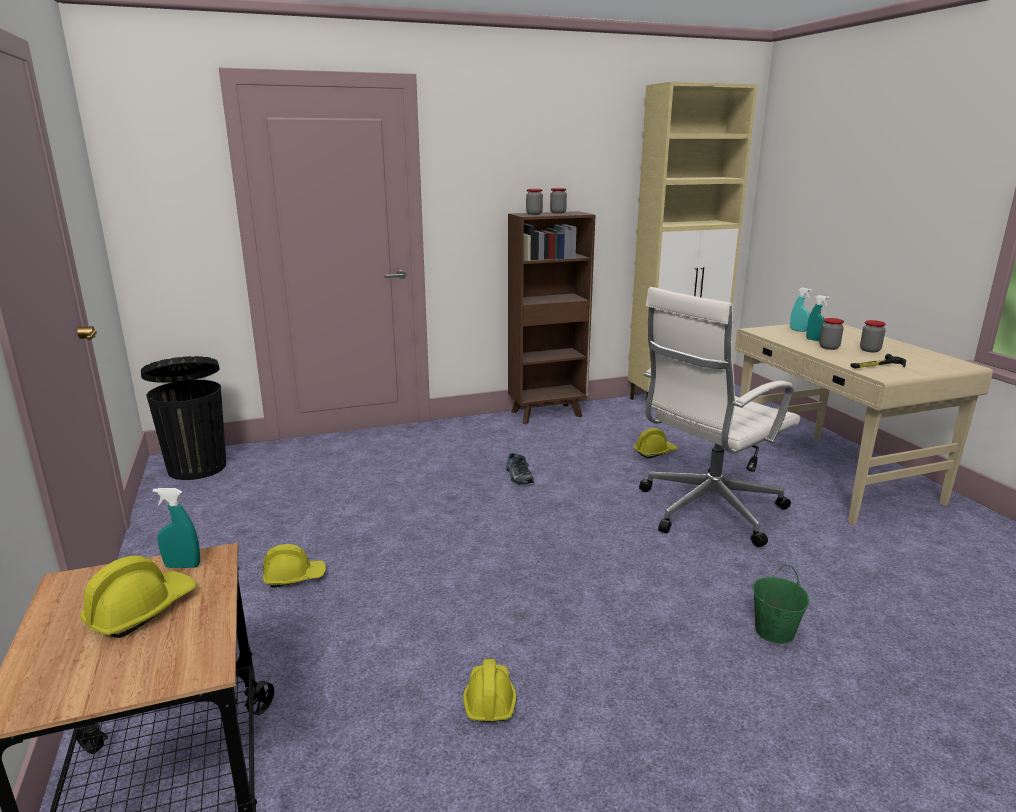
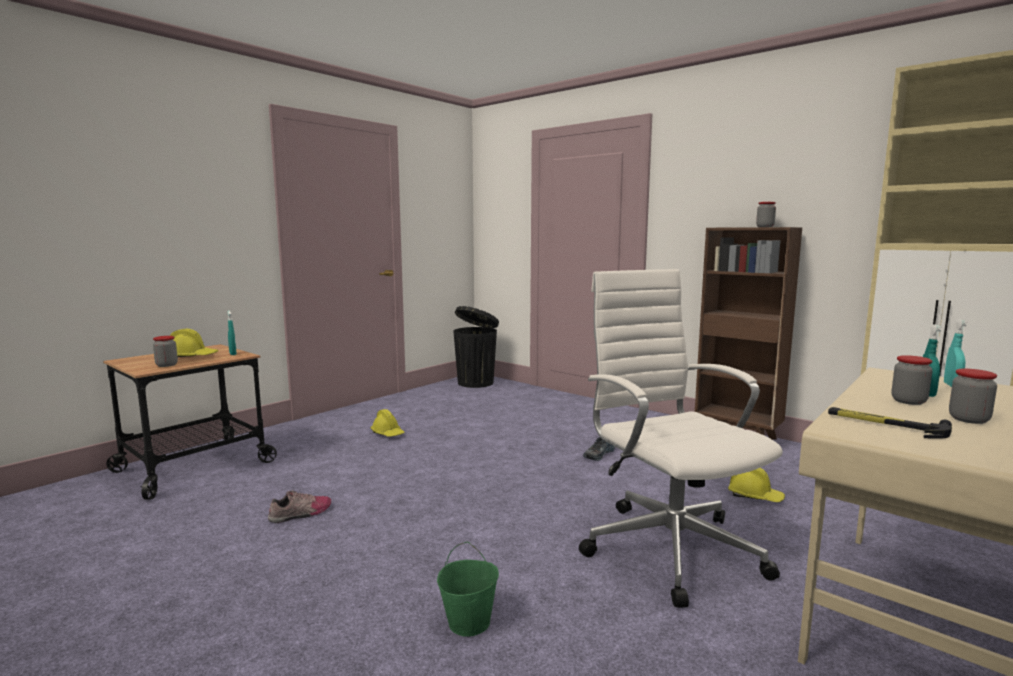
camera: 60 degrees right, 10 degrees down
yellow hard hat [463,659,517,722] -> shoe [268,490,331,523]
jar [526,189,543,215] -> jar moved to [153,336,178,367]
white office chair [639,287,800,547] -> white office chair turned 45 degrees clockwise [579,269,783,608]

